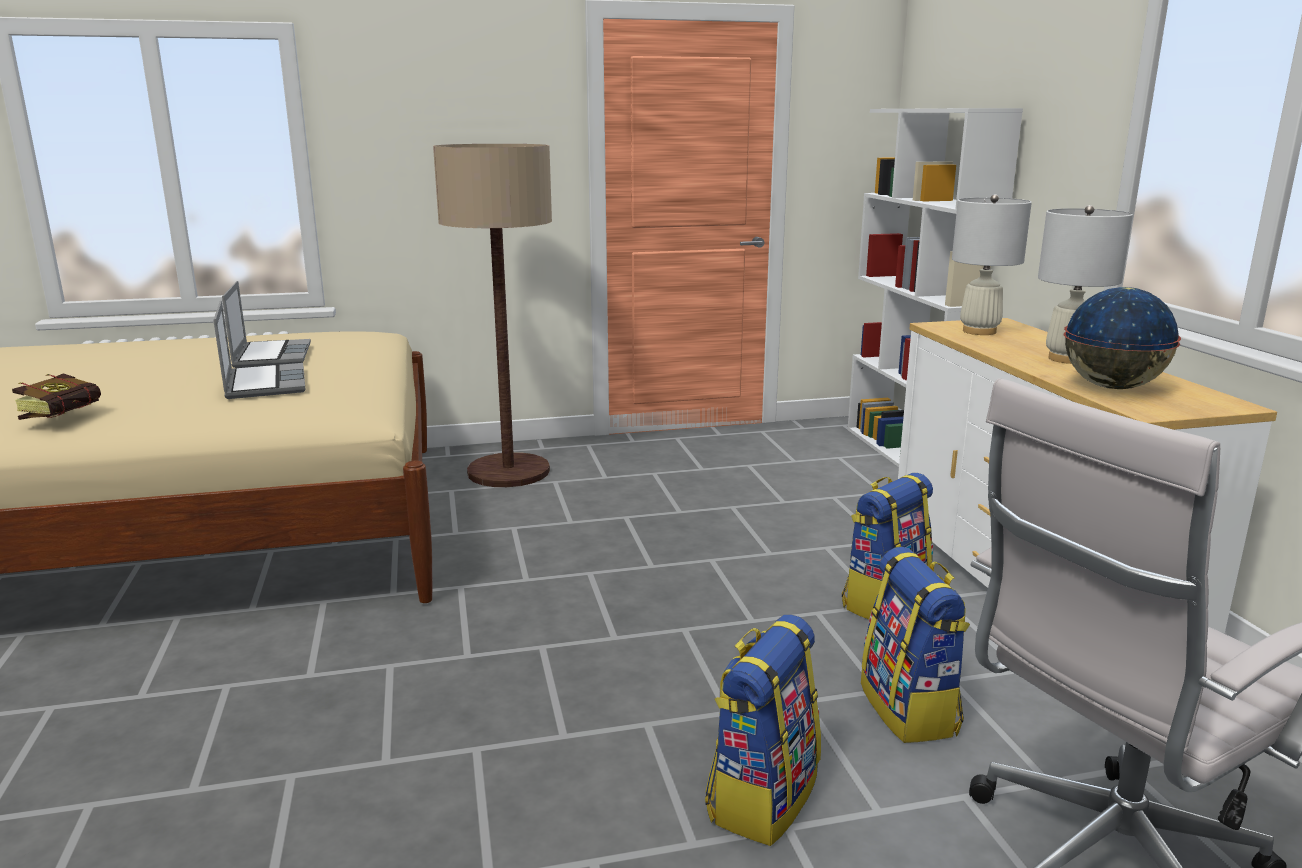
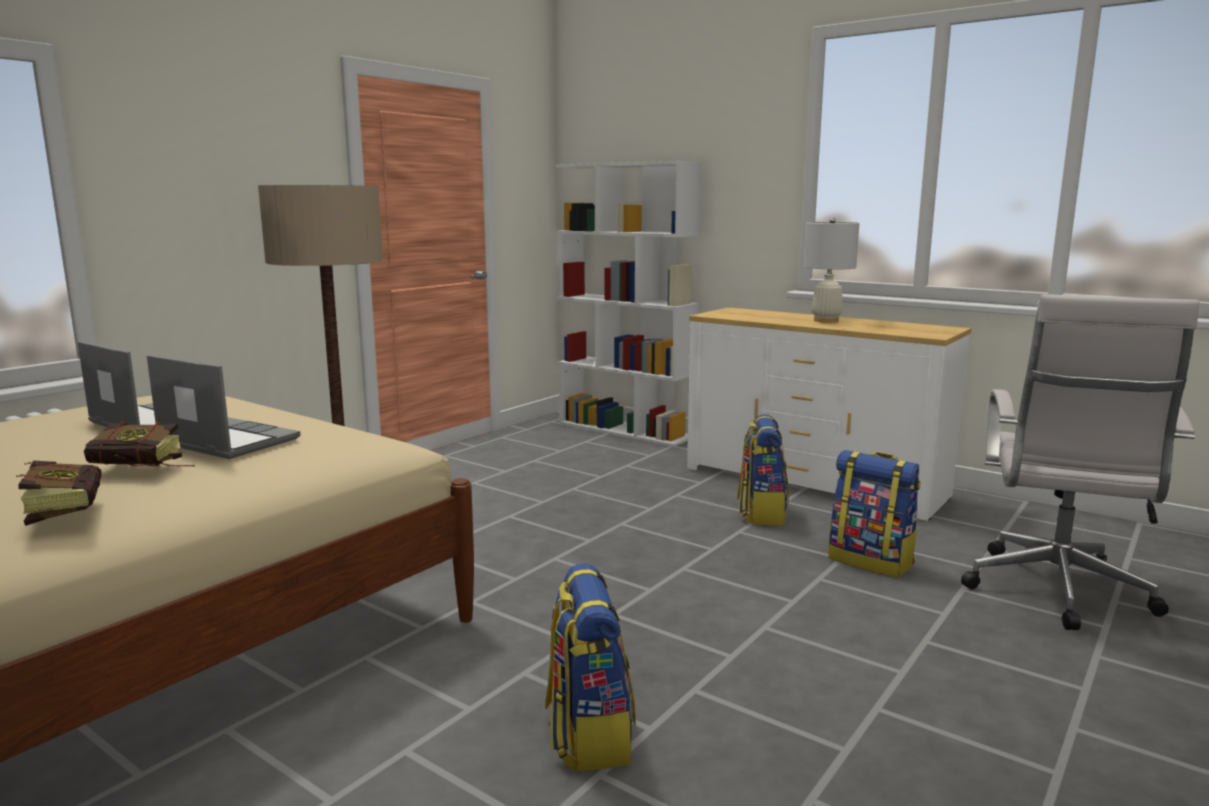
camera: 40 degrees left, 5 degrees down
backpack [705,615,821,846] -> backpack moved to [545,564,636,771]
white table lamp [952,194,1032,335] -> none
globe [1064,287,1181,389] -> none
none -> book [84,419,196,467]

